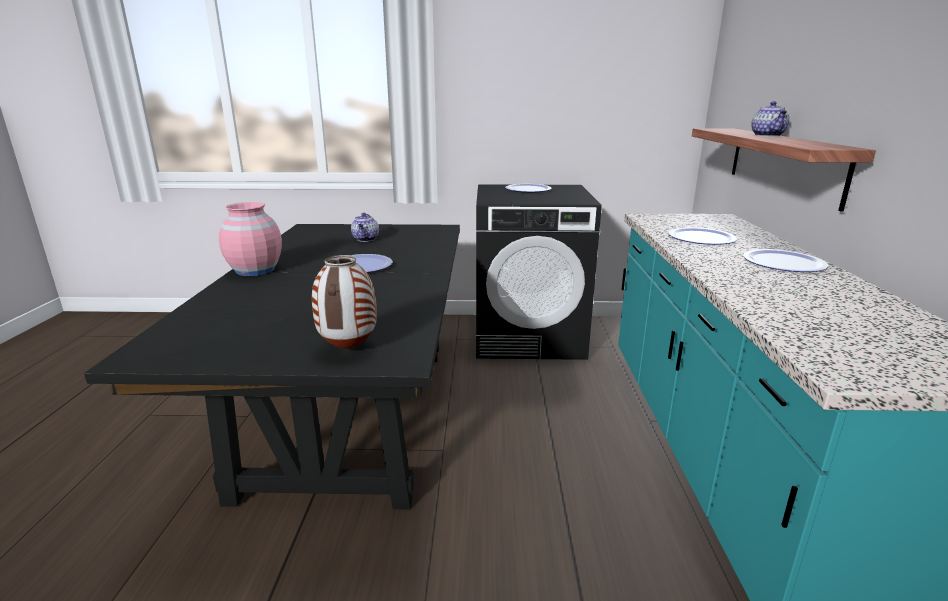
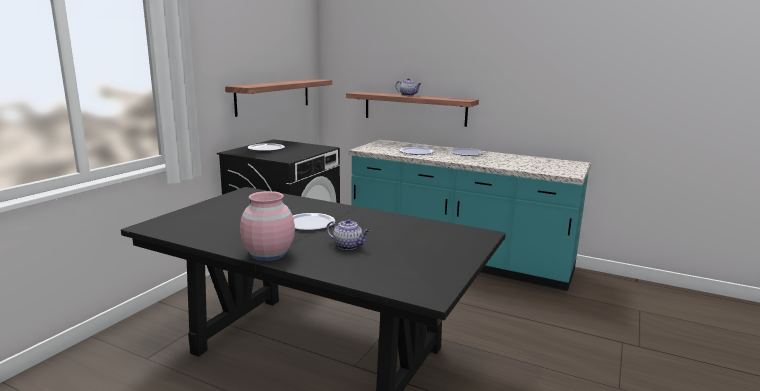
camera: 65 degrees left, 5 degrees down
vase [312,255,377,349] -> none
teapot [351,213,379,242] -> teapot moved to [326,219,371,250]
none -> shelf [225,79,332,117]

